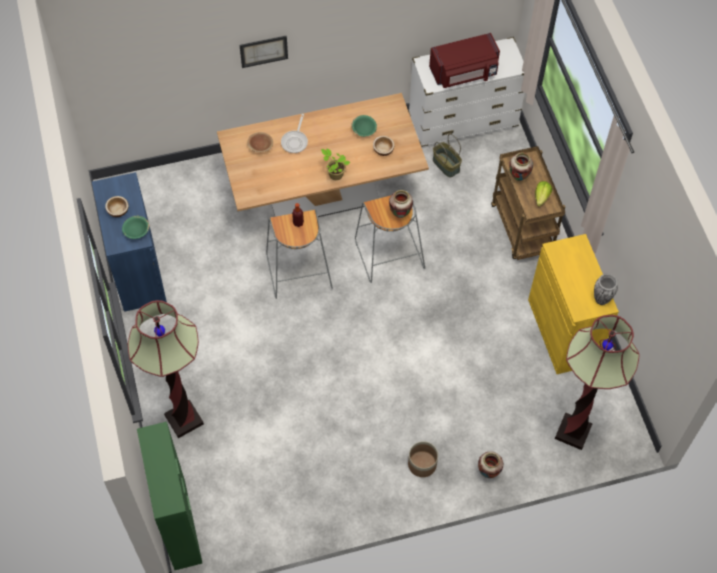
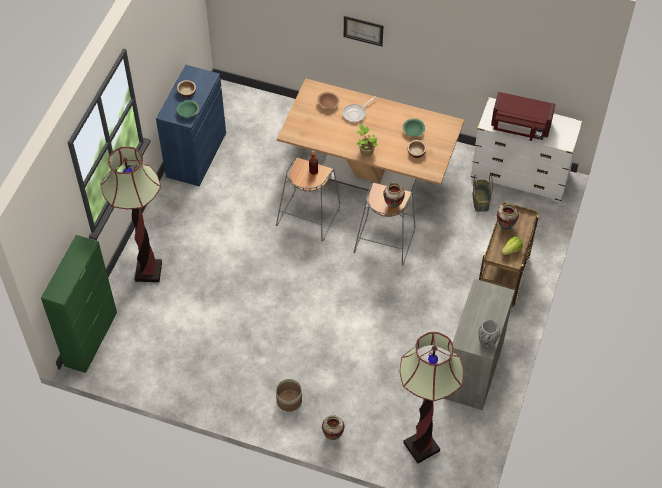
camera: 35 degrees right, 5 degrees down
yellow cabinet [528,234,619,374] -> grey cabinet [443,279,515,410]

